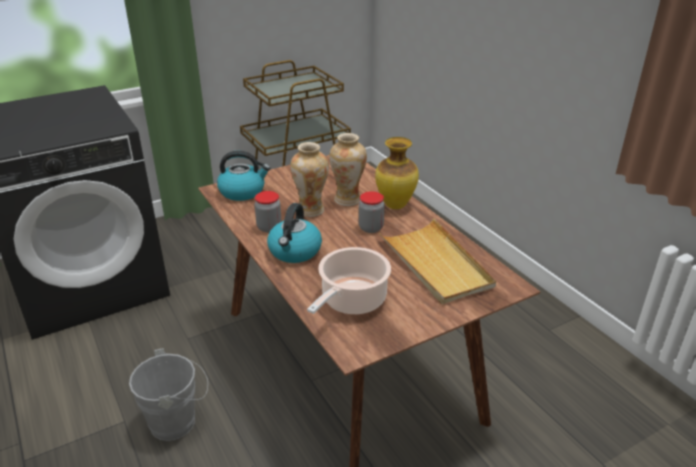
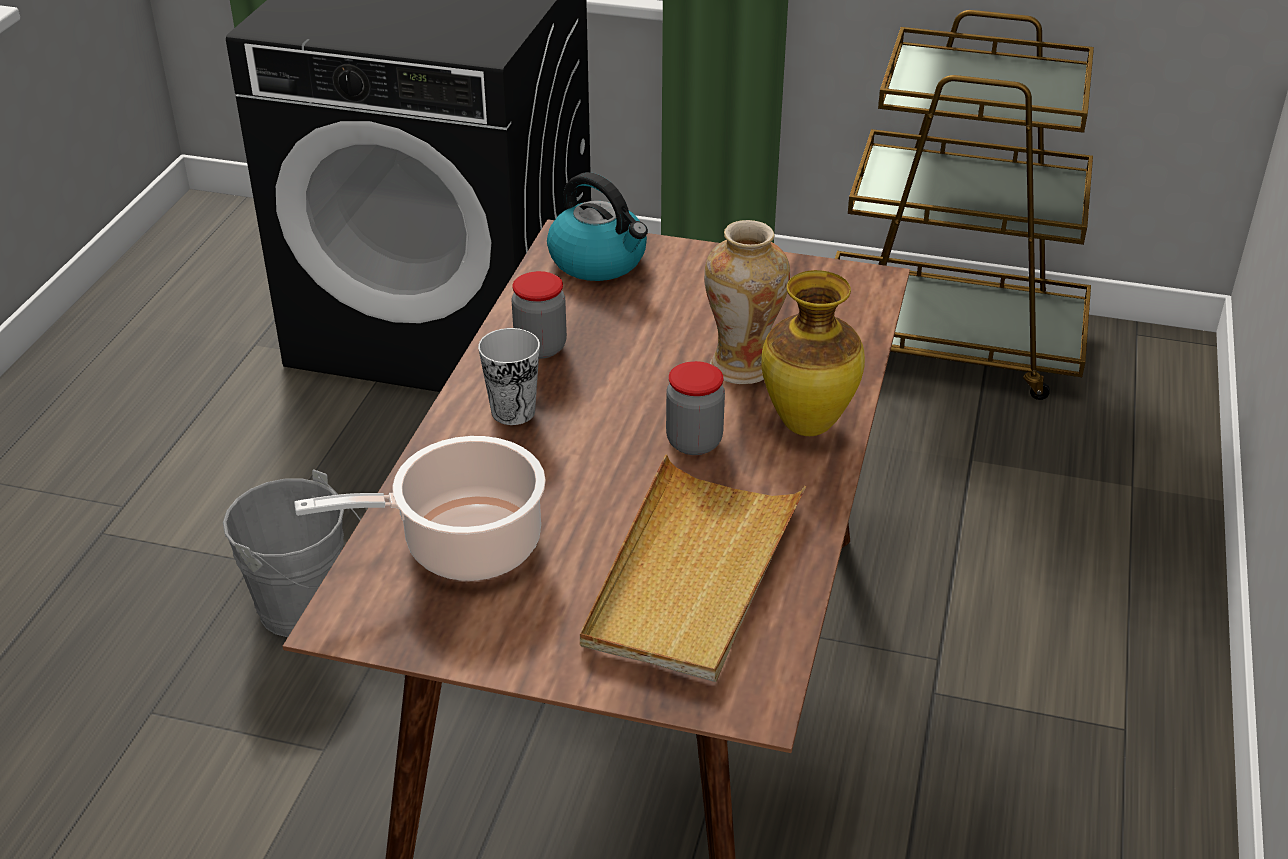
camera: 45 degrees right, 5 degrees up
kettle [267,203,322,263] -> cup [478,328,540,425]
vase [290,142,329,217] -> none

